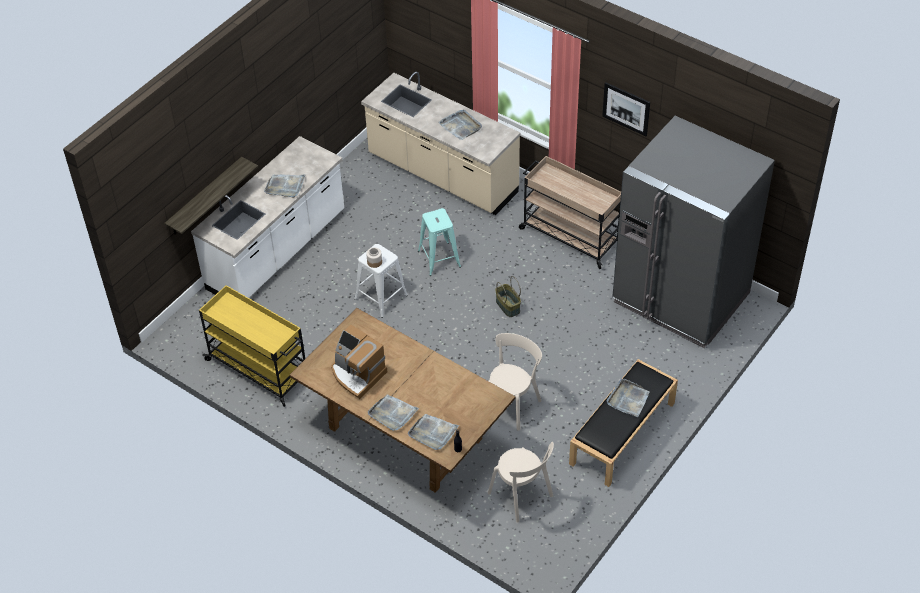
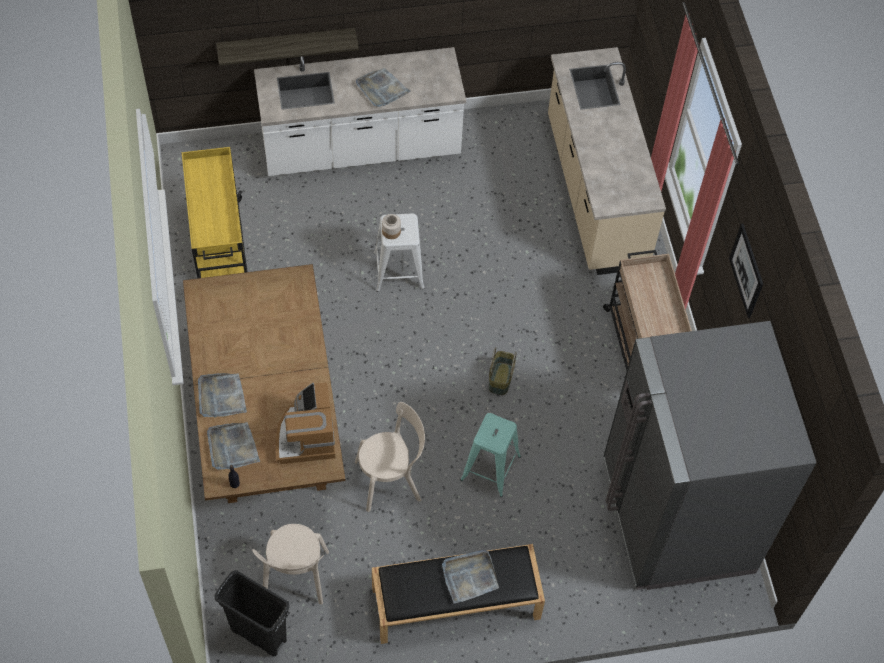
camera: 40 degrees right, 10 degrees up
coffee machine [331,325,387,399] -> coffee machine moved to [276,382,336,464]
turquoise stool [418,208,461,276] -> turquoise stool moved to [460,413,521,497]
grey tray [438,109,482,140] -> none
none -> black trash can [214,570,290,657]

